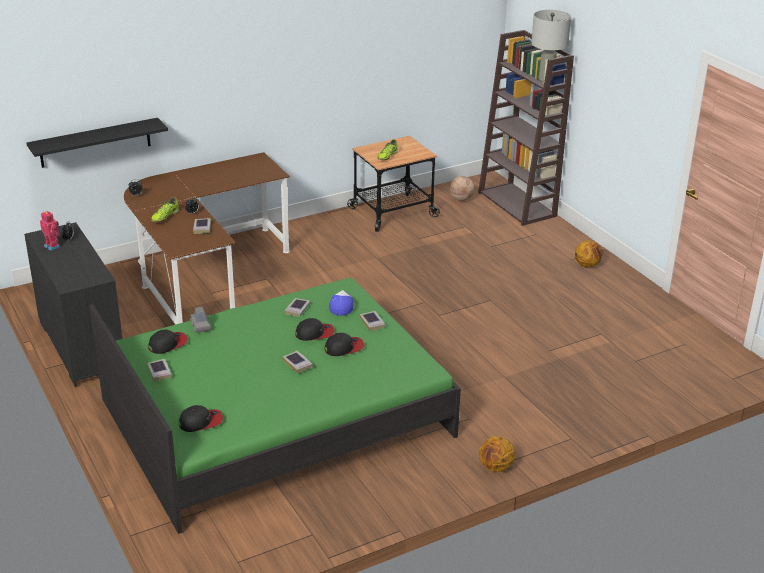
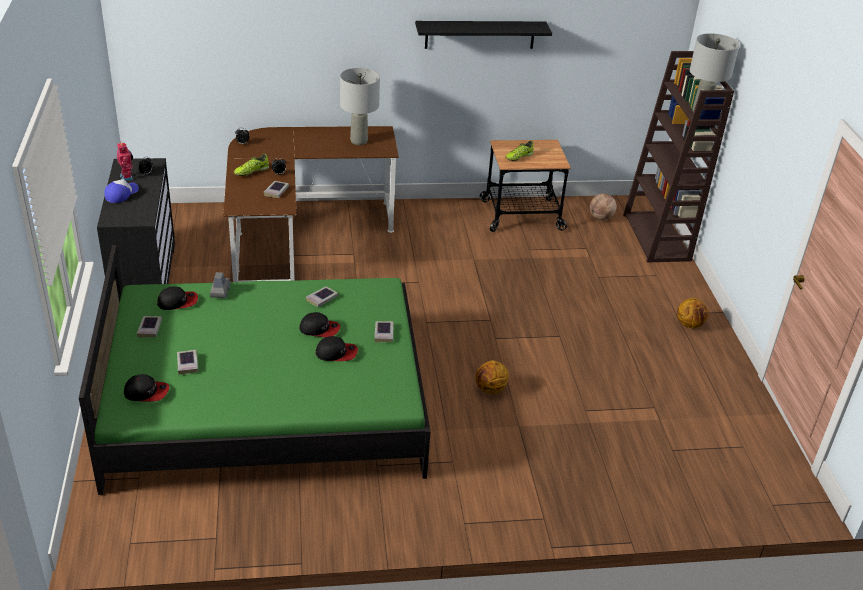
camera: 20 degrees right, 5 degrees up
black shelf [27,118,168,168] -> black shelf moved to [415,21,552,49]
book [282,351,313,374] -> book moved to [177,350,198,375]
cap [329,290,353,316] -> cap moved to [104,179,139,203]
basketball [479,436,515,472] -> basketball moved to [475,360,509,394]
none -> grey table lamp [340,68,380,145]

